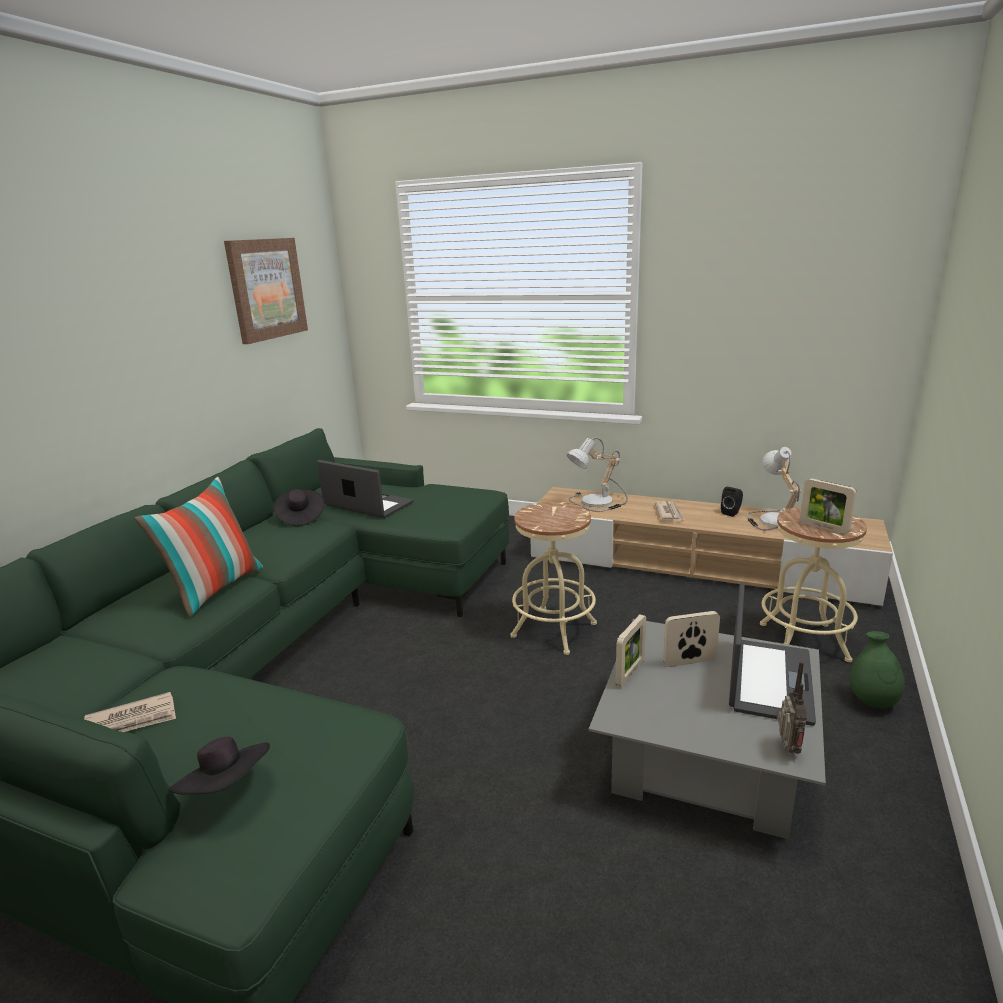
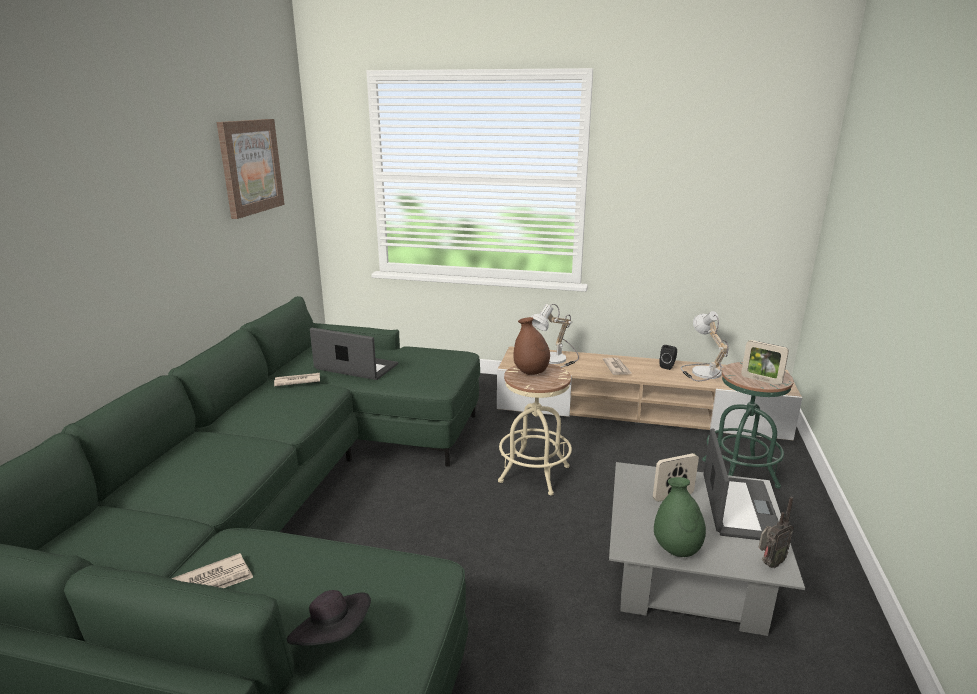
camera: 10 degrees left, 0 degrees up
pillow [134,477,263,617] -> none
black hat [274,489,324,526] -> newspaper [274,373,320,386]
picture frame [615,614,646,687] -> none
beige stool [760,507,867,662] -> green stool [702,362,794,488]
radio [777,661,807,754] -> radio turned 60 degrees clockwise [758,497,793,568]
green vase [850,631,905,709] -> green vase moved to [654,477,706,557]
none -> brown vase [514,317,550,375]

